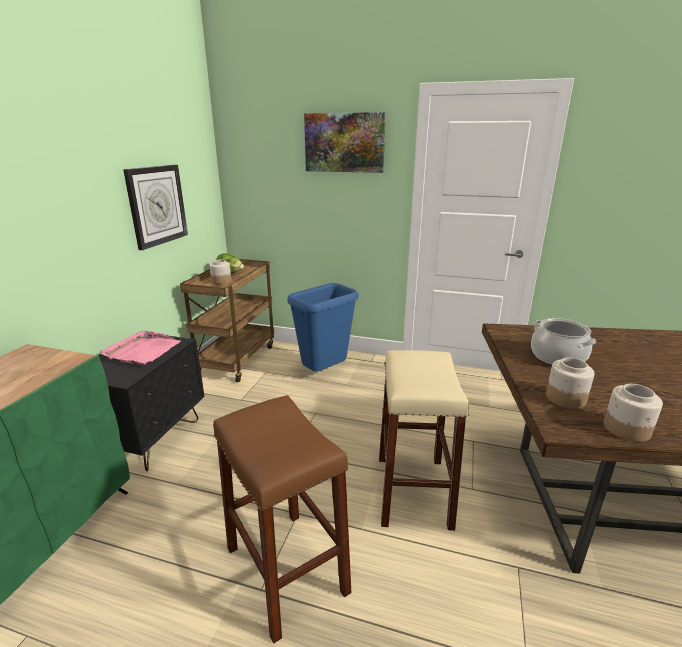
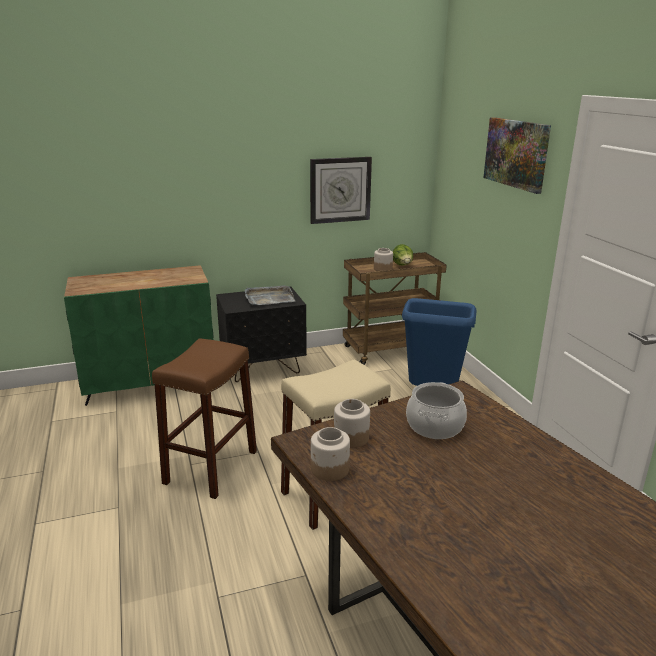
camera: 55 degrees right, 0 degrees up
pink tray [101,331,181,365] -> grey tray [245,285,295,305]

